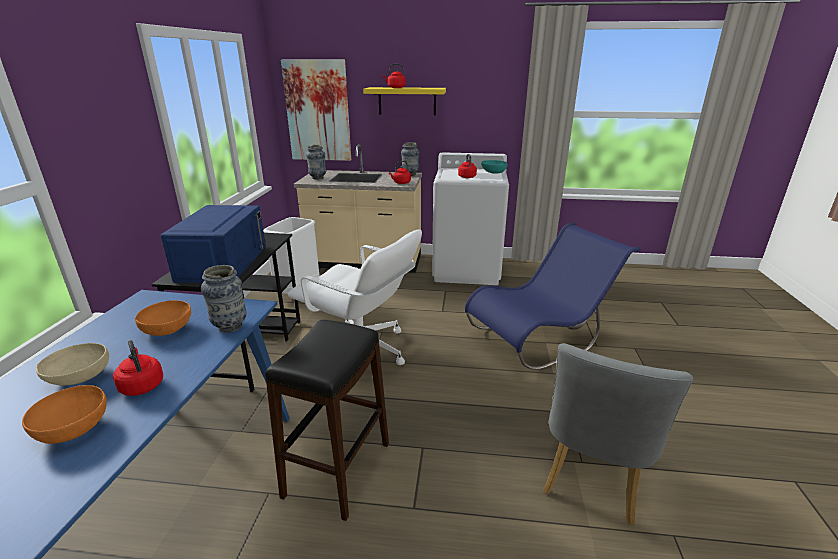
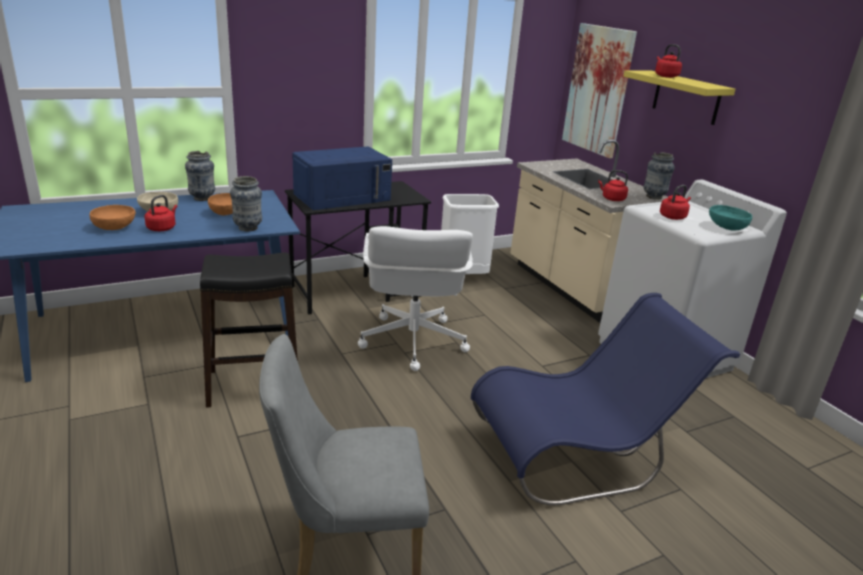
camera: 55 degrees right, 0 degrees up
vase [306,145,326,179] -> vase moved to [185,151,215,201]
blue chair [465,223,641,370] -> blue chair turned 45 degrees counterclockwise [471,293,740,505]

